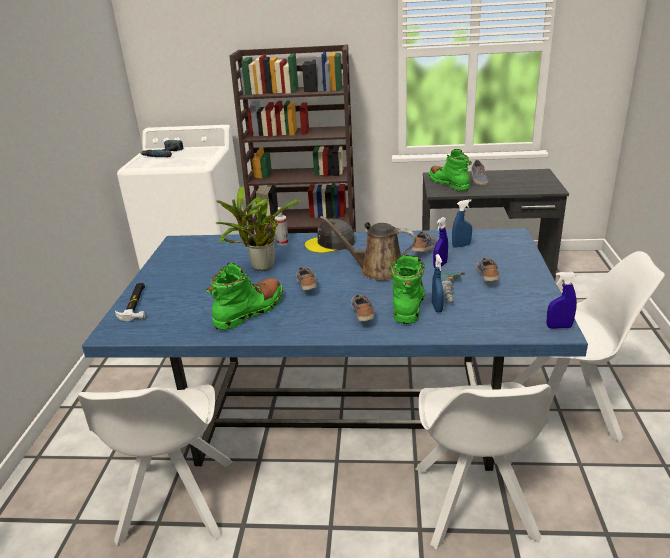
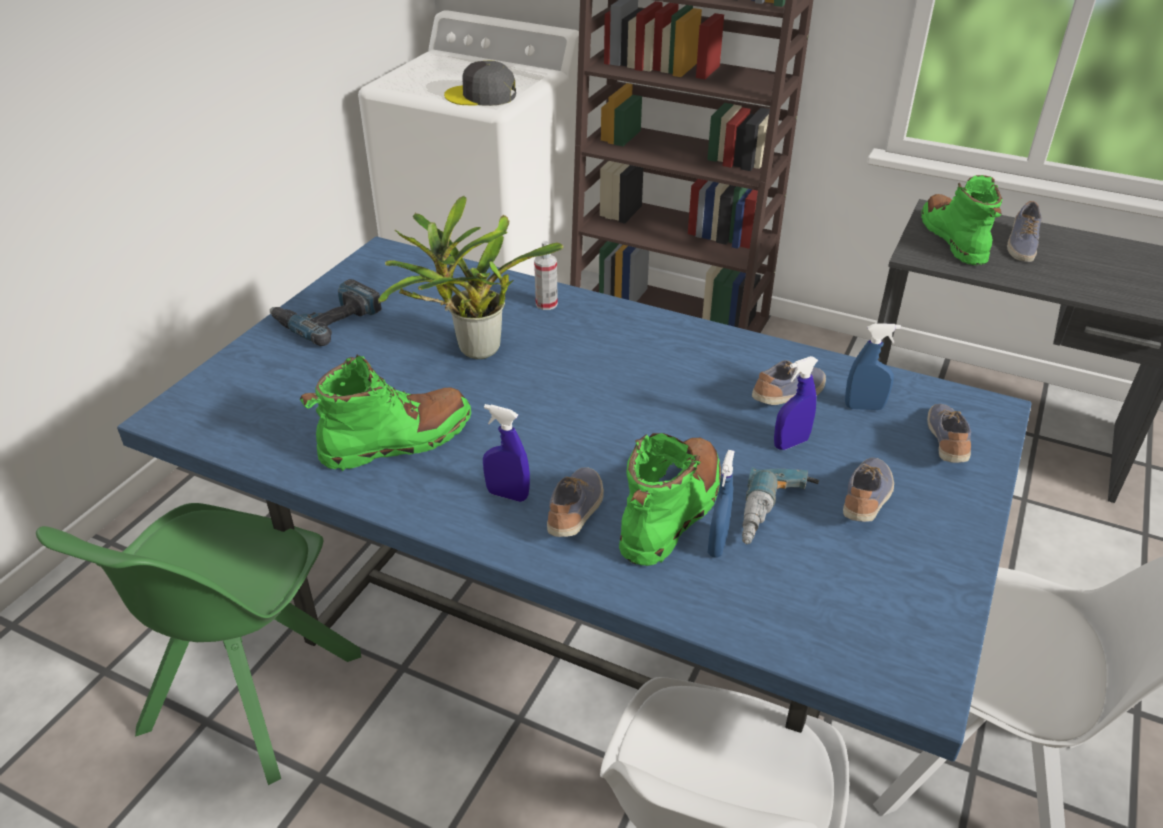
camera: 20 degrees right, 10 degrees up
white chair [78,385,233,545] -> green chair [36,503,361,785]
hammer [115,283,145,321] -> none
power drill [140,140,183,157] -> power drill moved to [270,279,382,346]
shoe [296,267,317,290] -> shoe moved to [927,404,971,463]
grey cap [305,219,355,253] -> grey cap moved to [444,60,516,106]
brown watering can [320,216,416,281] -> none
blue spray bottle [547,272,577,329] -> blue spray bottle moved to [483,404,530,502]

